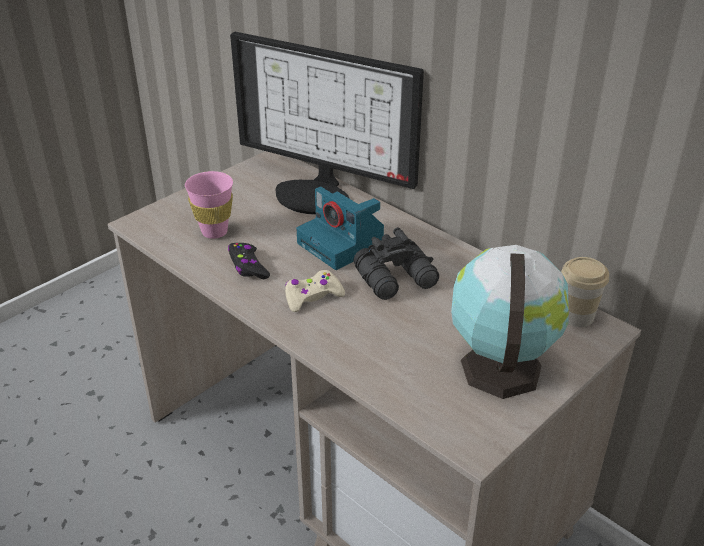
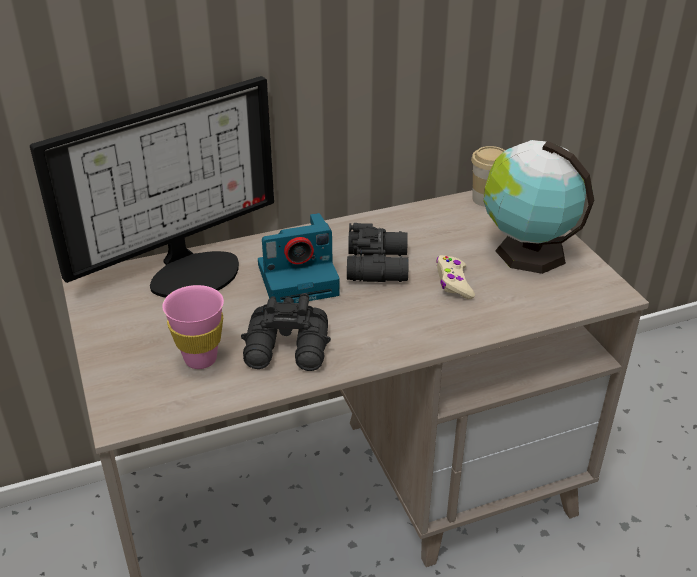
camera: 65 degrees left, 0 degrees up
black game controller [228,243,270,279] -> black binoculars [241,293,331,371]
beige game controller [285,270,345,312] -> beige game controller moved to [436,255,475,299]

